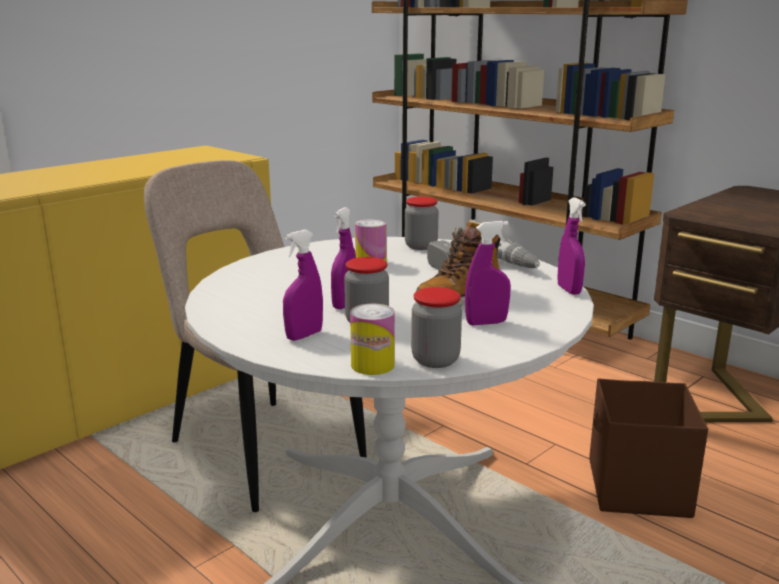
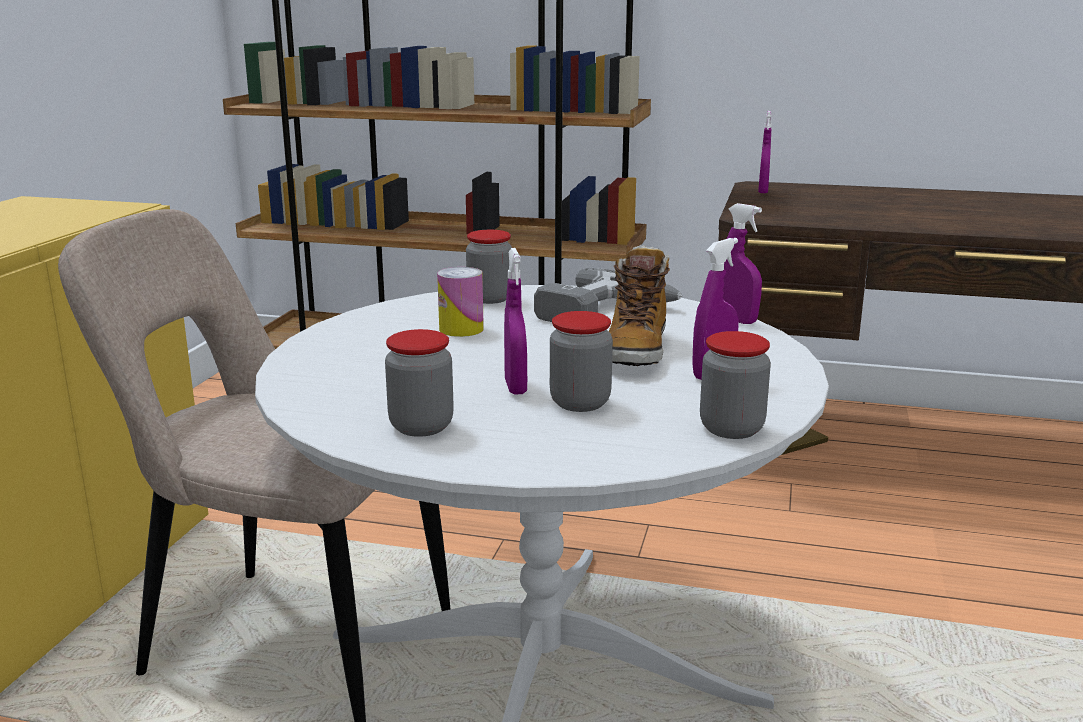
camera: 30 degrees left, 0 degrees up
purple spray bottle [283,230,323,341] -> purple spray bottle moved to [758,111,772,193]
can [350,304,395,375] -> none
brown storage box [589,378,708,518] -> none
none -> jar [385,329,454,437]

